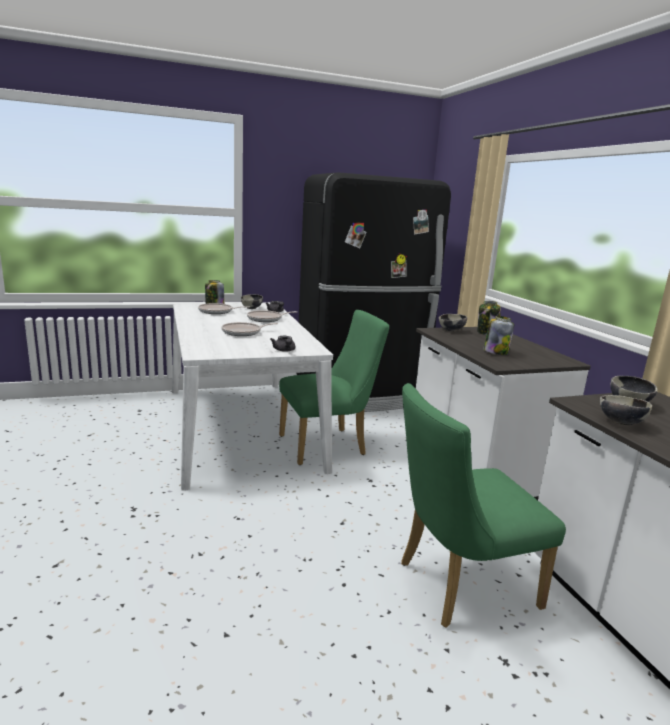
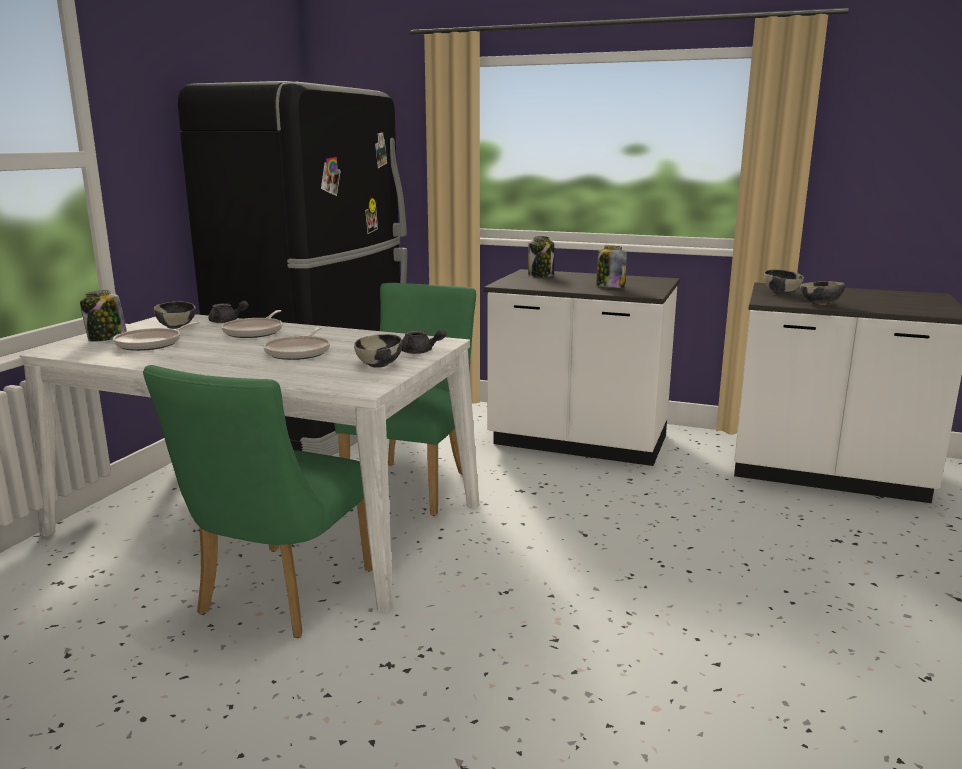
camera: 50 degrees left, 0 degrees up
green chair [401,383,566,628] -> green chair moved to [143,365,372,638]
bowl [439,314,467,332] -> bowl moved to [354,334,402,368]

